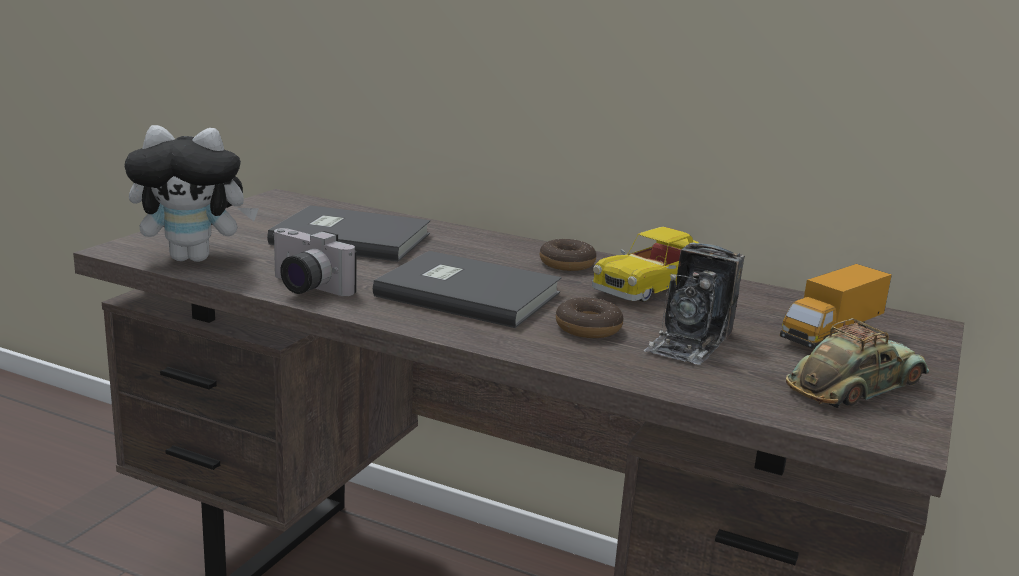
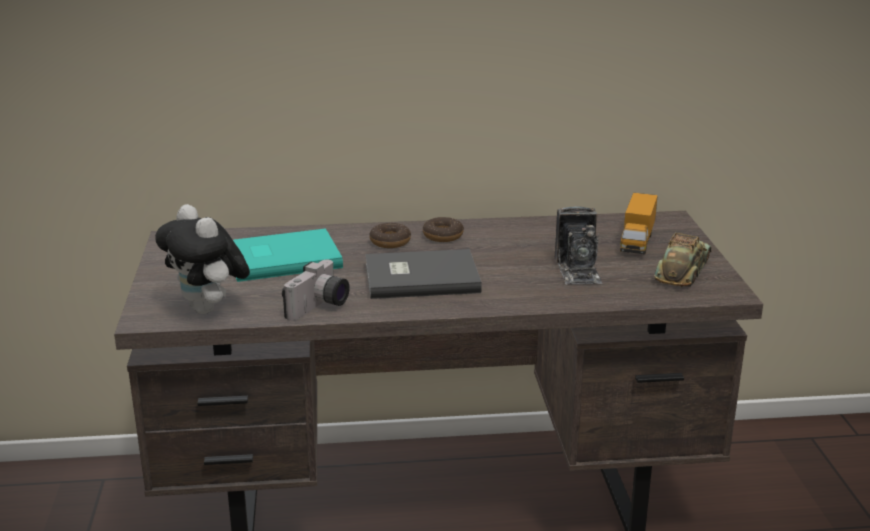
camera: 30 degrees left, 5 degrees up
plush toy [124,125,259,262] -> plush toy turned 90 degrees clockwise [155,204,250,314]
grey book [267,205,430,262] -> turquoise book [233,228,343,282]
camera [272,228,357,296] -> camera turned 60 degrees counterclockwise [282,260,350,321]
donut [556,297,624,338] -> donut moved to [370,223,411,248]
toy car [591,227,699,302] -> none

